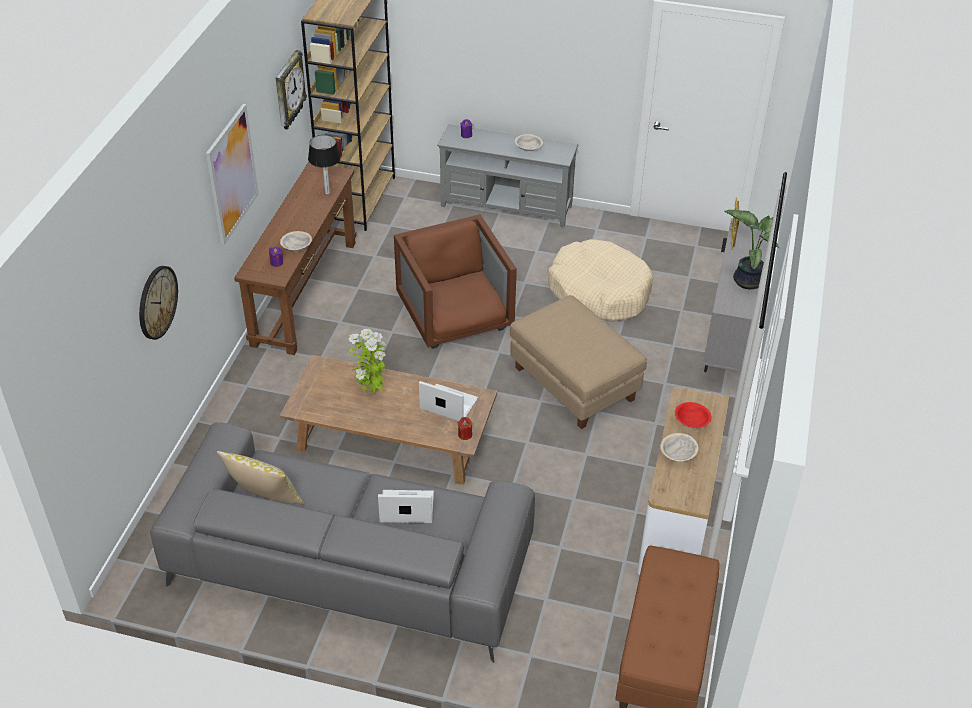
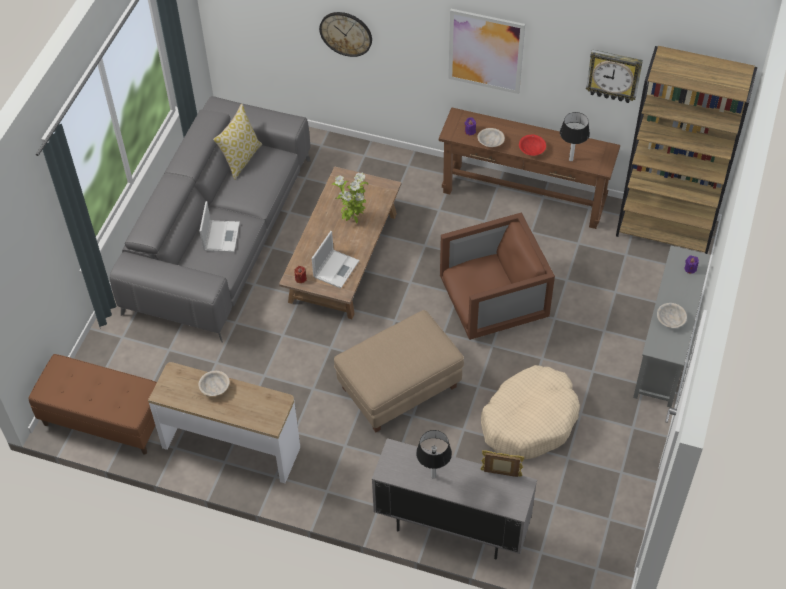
camera: 95 degrees right, 10 degrees up
red bowl [675,402,712,428] -> red bowl moved to [519,135,546,156]
potted plant [724,210,779,290] -> table lamp [416,430,452,479]

